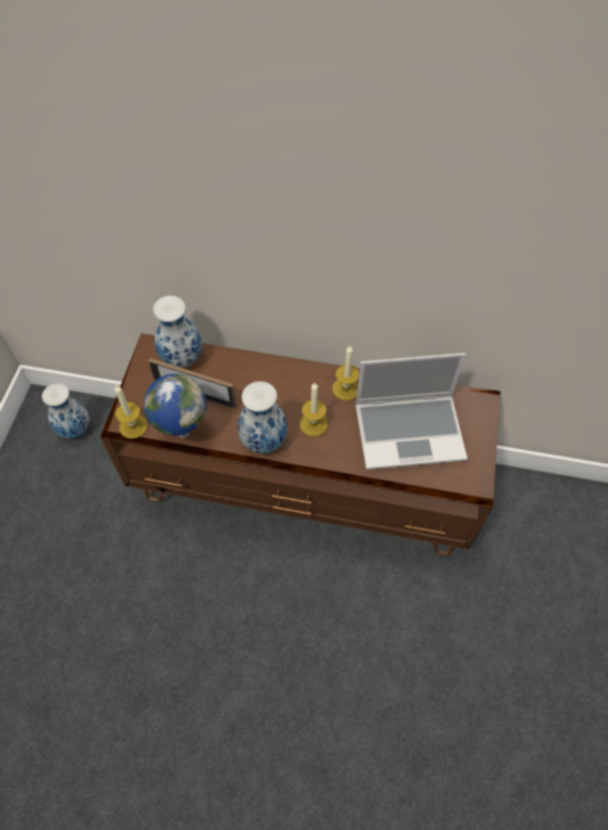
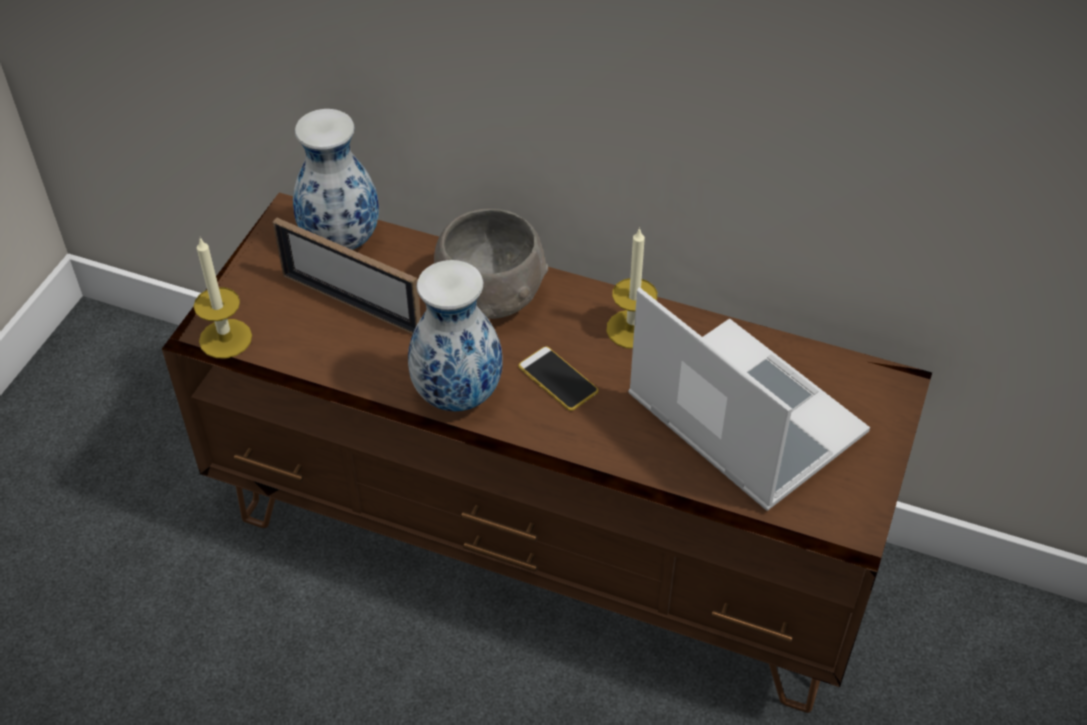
camera: 10 degrees right, 10 degrees down
vase [42,383,89,439] -> none
globe [144,374,206,438] -> none
candle [300,383,328,436] -> phone [518,346,598,411]
laptop [355,353,467,470] -> laptop turned 135 degrees counterclockwise [628,287,870,511]
none -> grey bowl [434,209,548,319]

